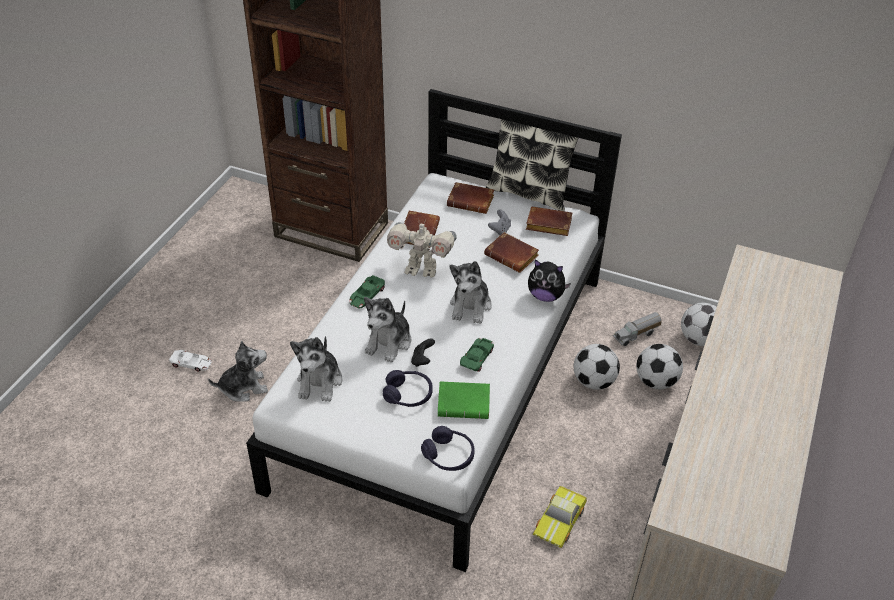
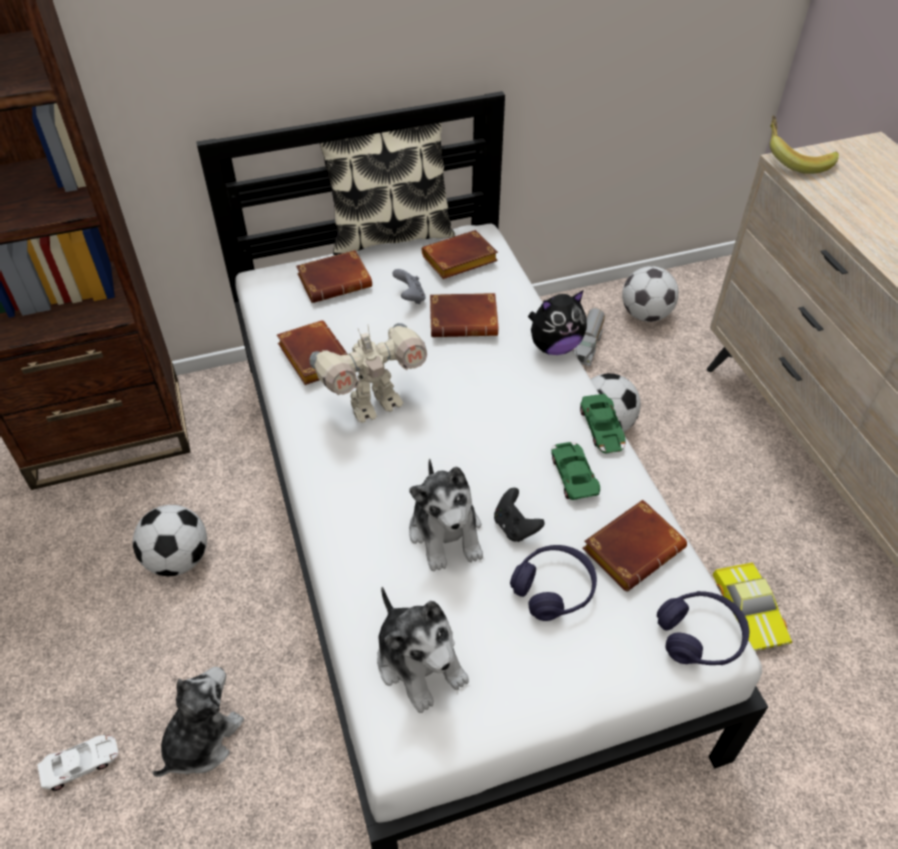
camera: 40 degrees left, 5 degrees up
green toy car [349,275,385,309] -> green toy car moved to [580,394,626,453]
green book [438,381,490,419] -> brown book [583,500,687,592]
plush toy [449,261,492,324] -> none
football [636,344,683,390] -> football moved to [133,505,207,576]
none -> banana [770,116,839,174]

